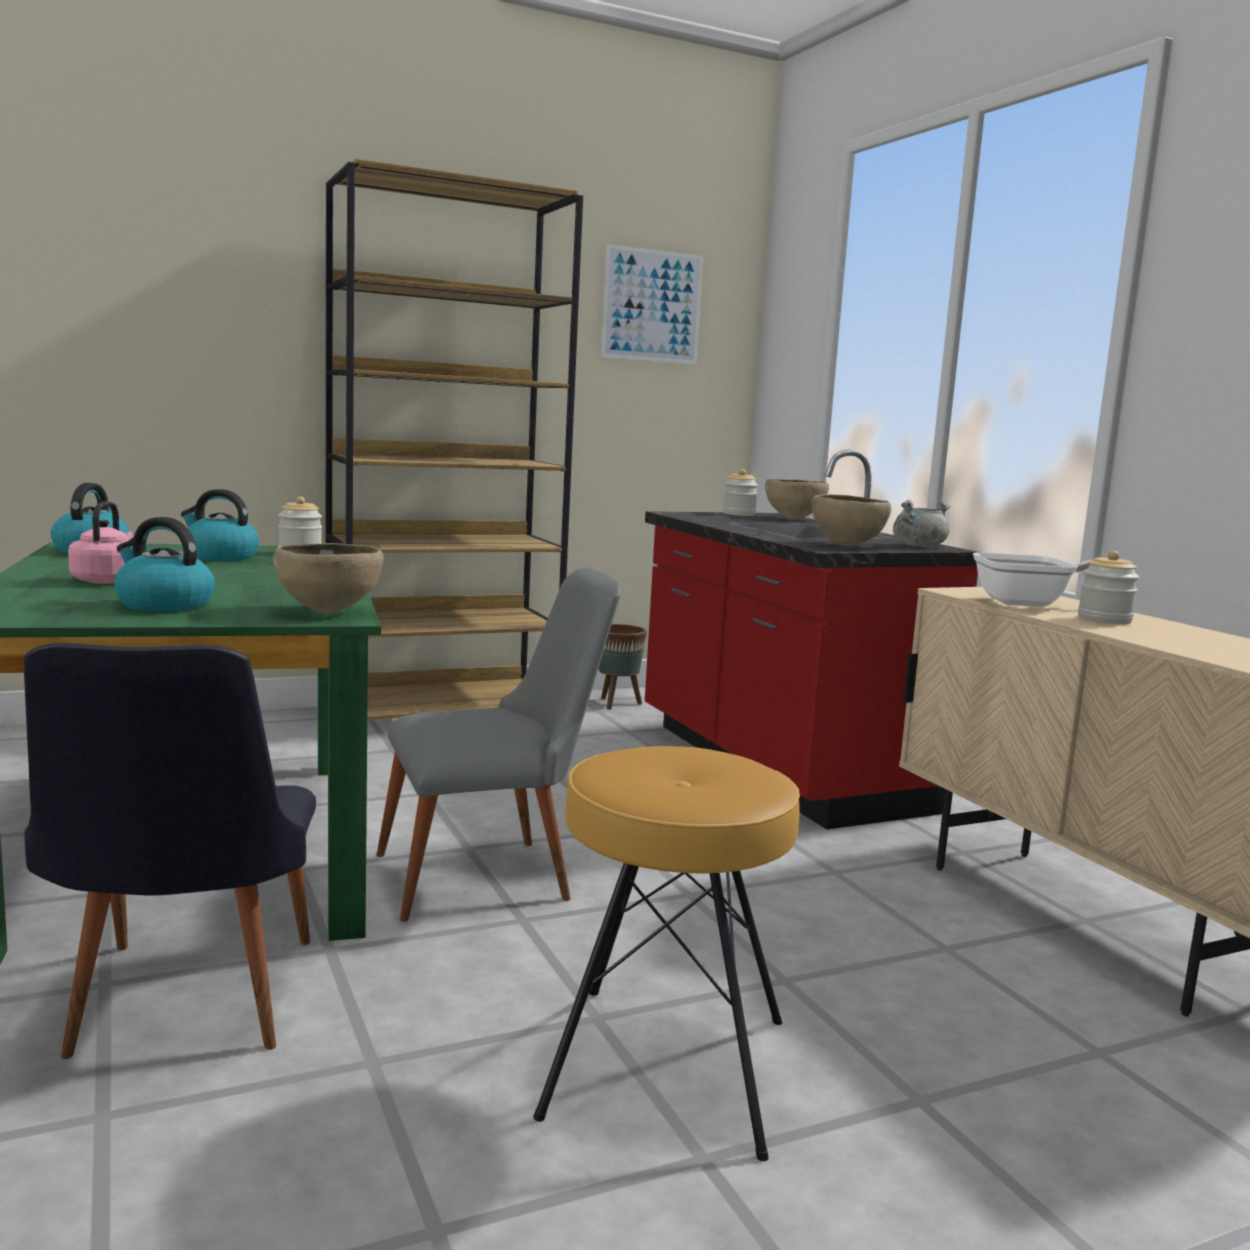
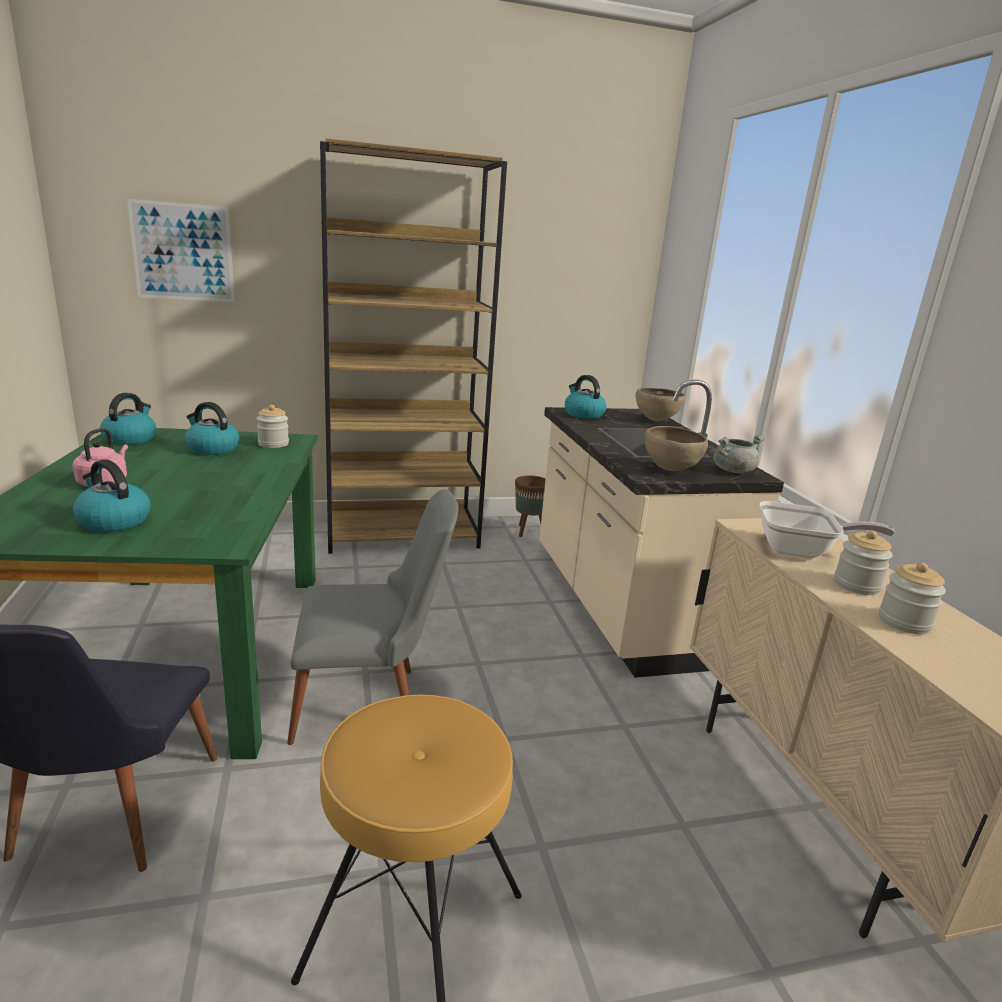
camera: 10 degrees right, 10 degrees up
brown bowl [273,543,383,613] -> none
picture [601,244,704,364] -> picture moved to [127,199,235,302]
red counter [645,450,983,829] -> beige counter [539,380,784,678]
jar [723,469,758,516] -> jar moved to [879,563,946,634]
none -> kettle [565,375,606,419]

